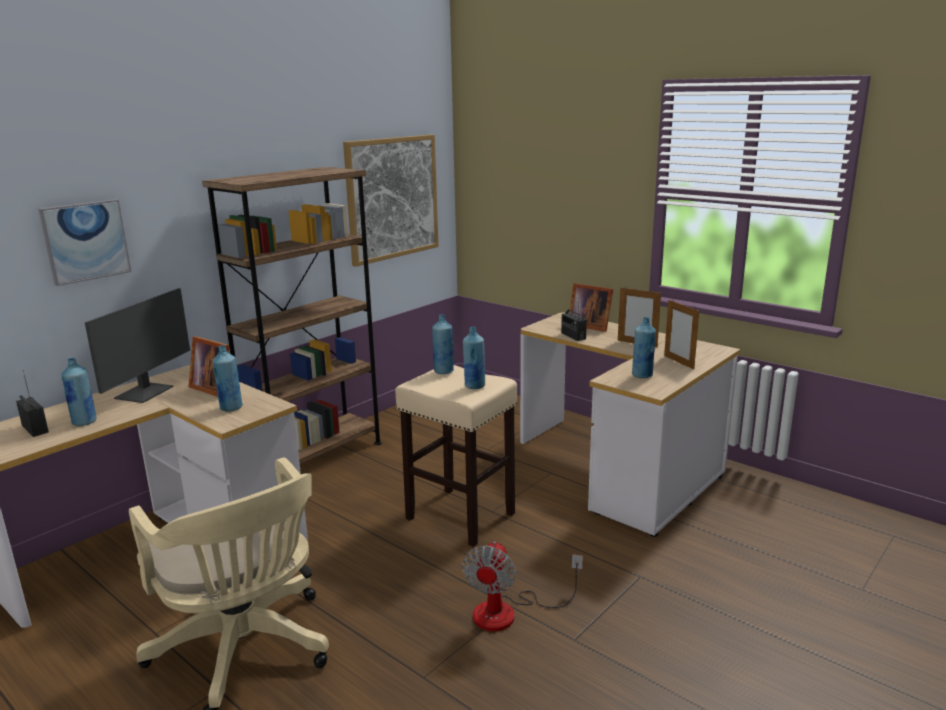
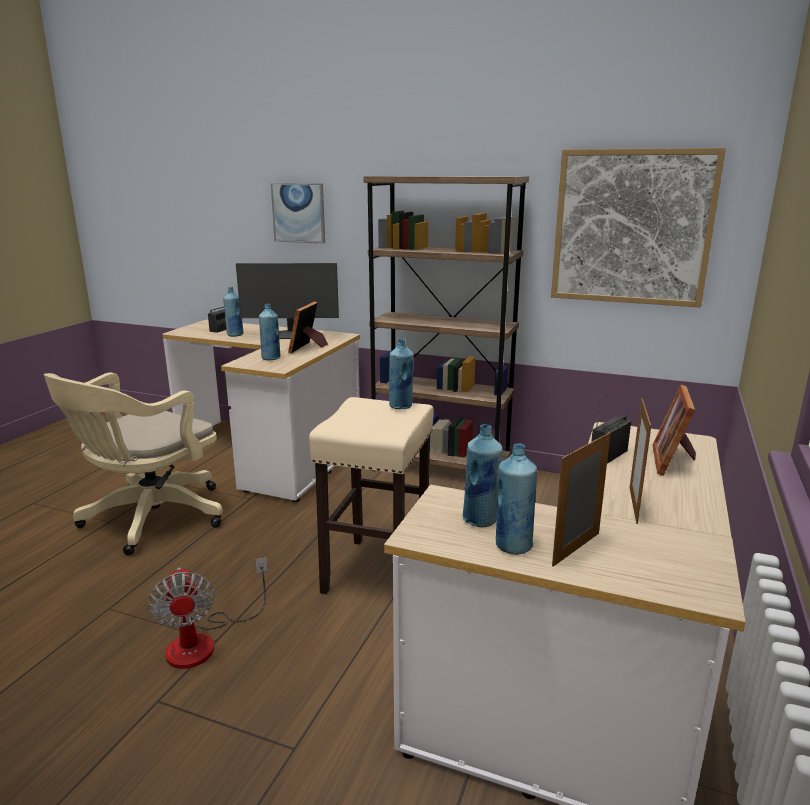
camera: 70 degrees right, 0 degrees up
fan [462,541,583,631] -> fan turned 105 degrees counterclockwise [148,557,268,669]
blue bottle [463,327,485,389] -> blue bottle moved to [496,443,537,555]

